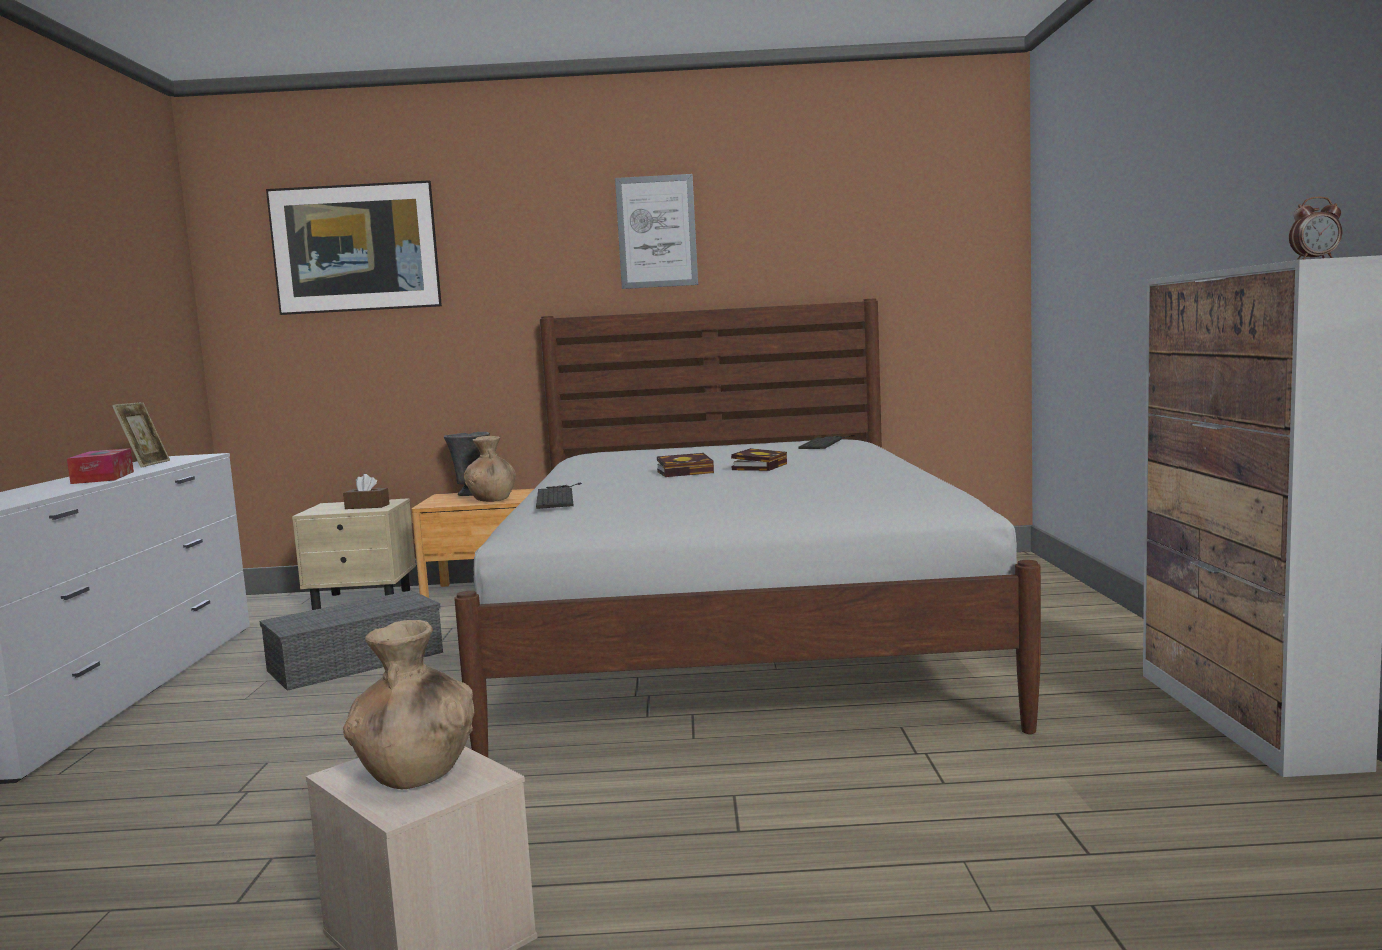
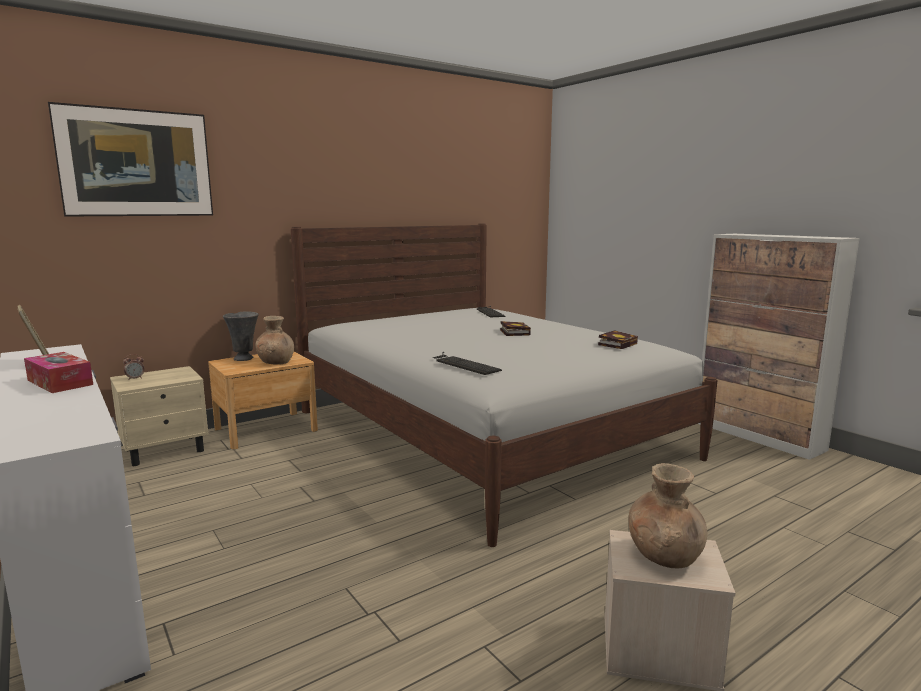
camera: 35 degrees left, 5 degrees up
grey storage box [260,590,443,691] -> none
brown tissue box [343,474,390,509] -> none
picture [615,174,698,289] -> none
book [657,453,714,477] -> book moved to [598,330,638,349]
alarm clock [1289,197,1342,260] -> alarm clock moved to [123,354,144,379]

